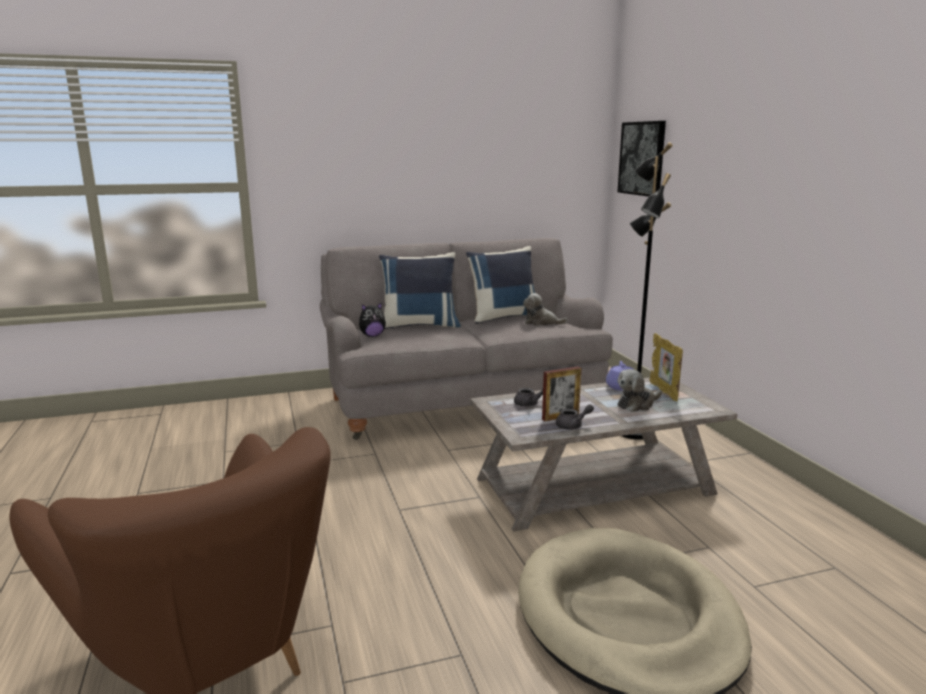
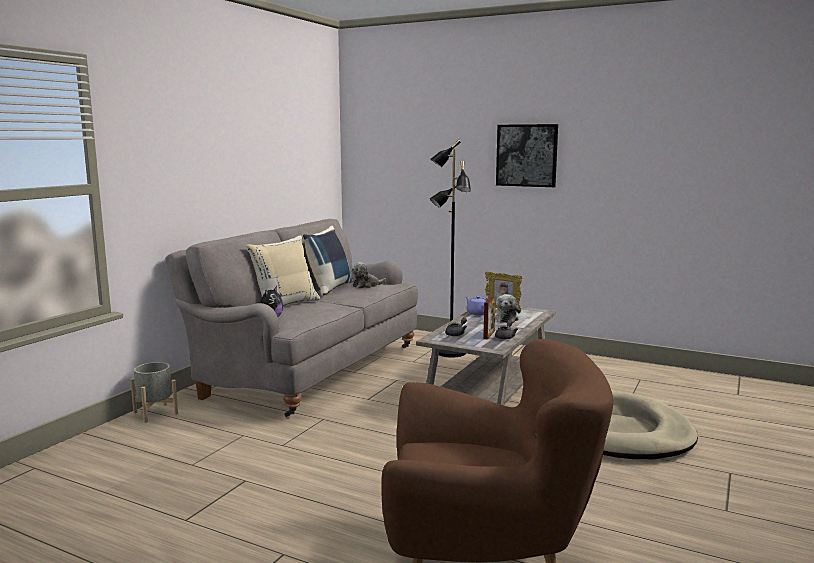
camera: 45 degrees left, 5 degrees down
blue pillow [379,252,461,329] -> beige pillow [246,236,321,306]
picture [617,121,666,197] -> picture moved to [496,124,558,187]
none -> grey planter [130,362,178,423]

